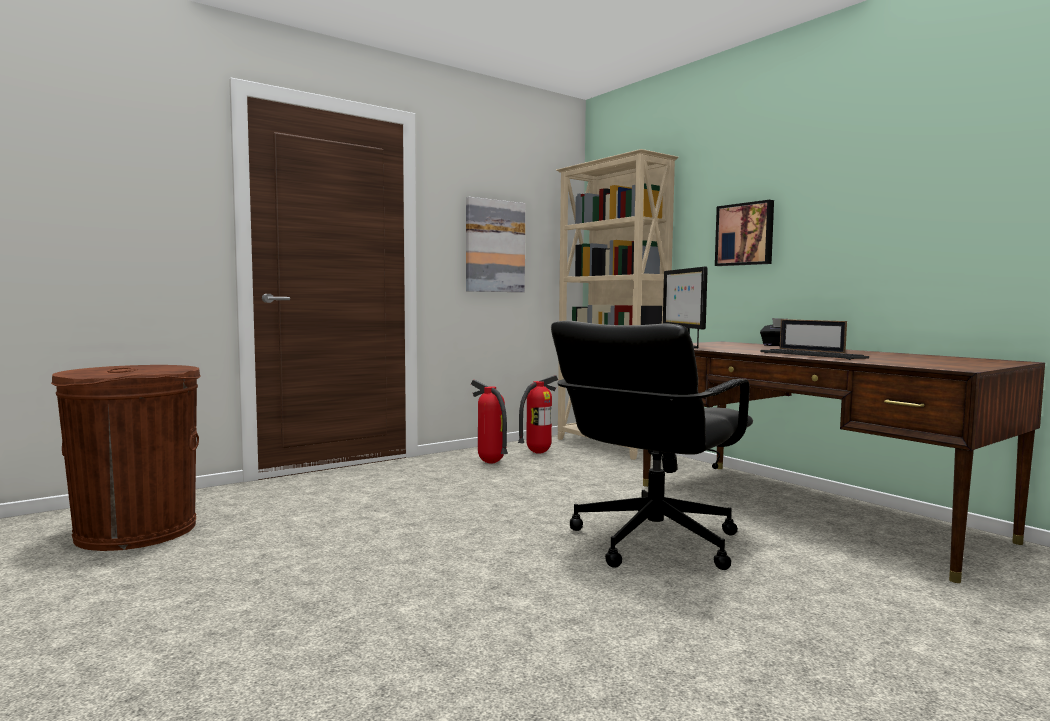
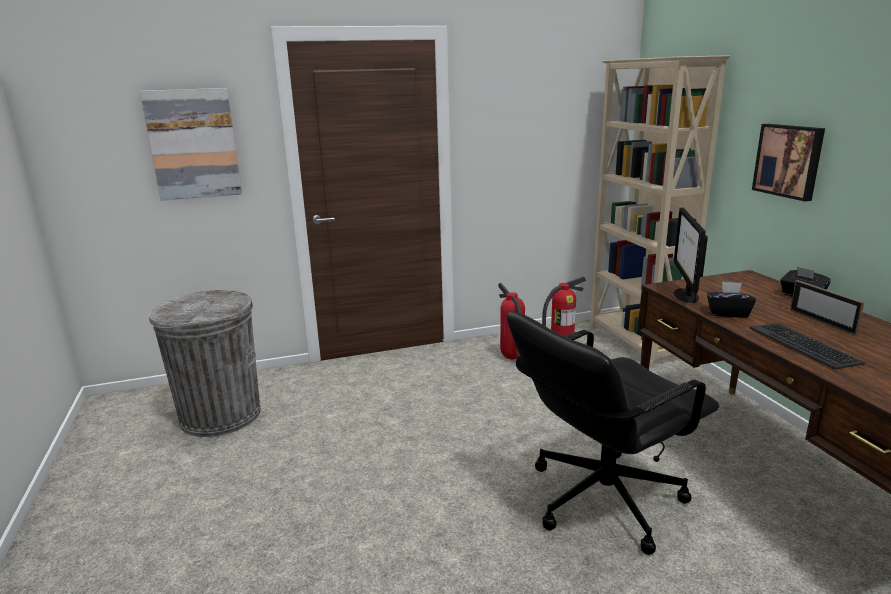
camera: 20 degrees right, 15 degrees up
brown trash can [51,365,201,551] -> grey trash can [149,290,261,437]
picture [466,197,525,292] -> picture moved to [140,88,242,201]
none -> black tissue box [707,281,756,318]

